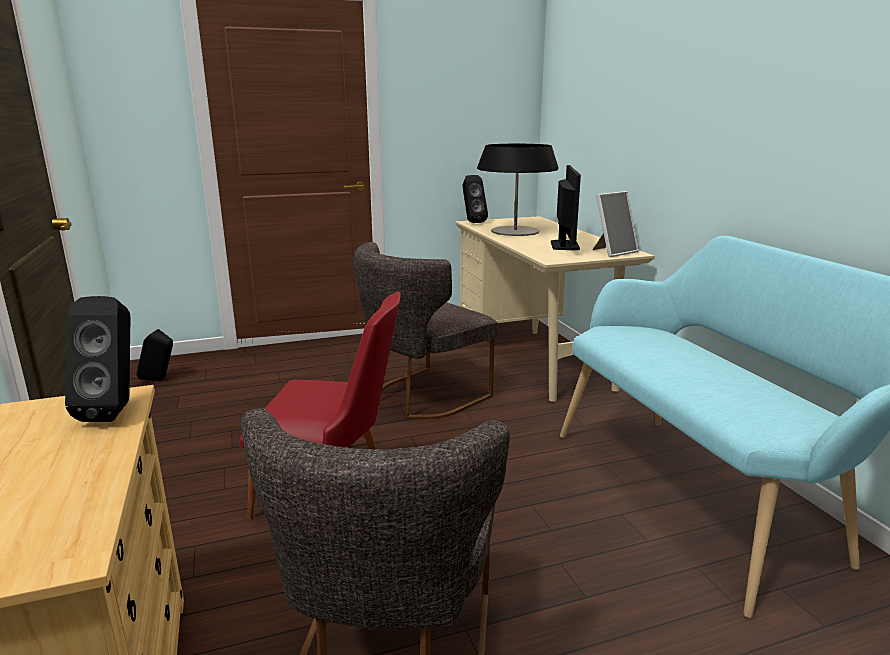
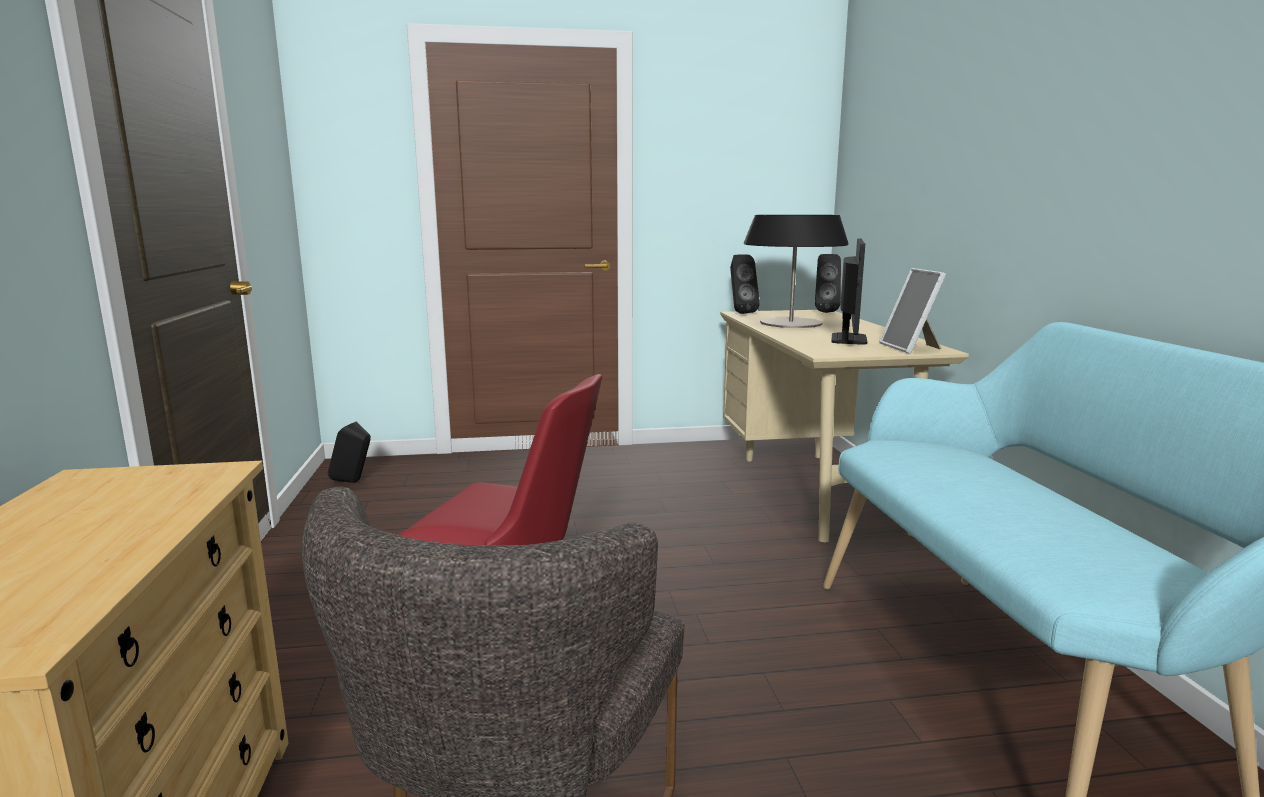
camera: 10 degrees right, 5 degrees down
black speaker [65,296,130,422] -> black speaker moved to [815,254,841,313]
grey chair [353,242,497,419] -> none
picture frame [592,191,639,257] -> picture frame turned 105 degrees clockwise [879,268,946,354]

